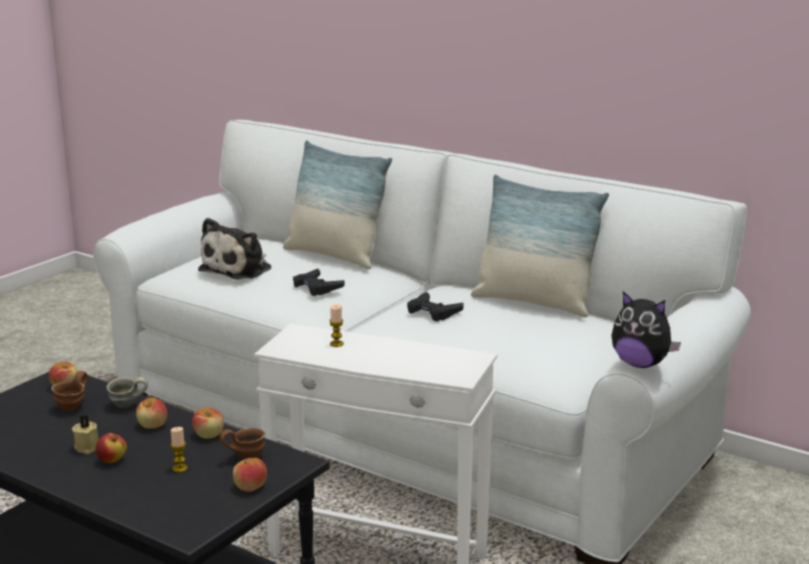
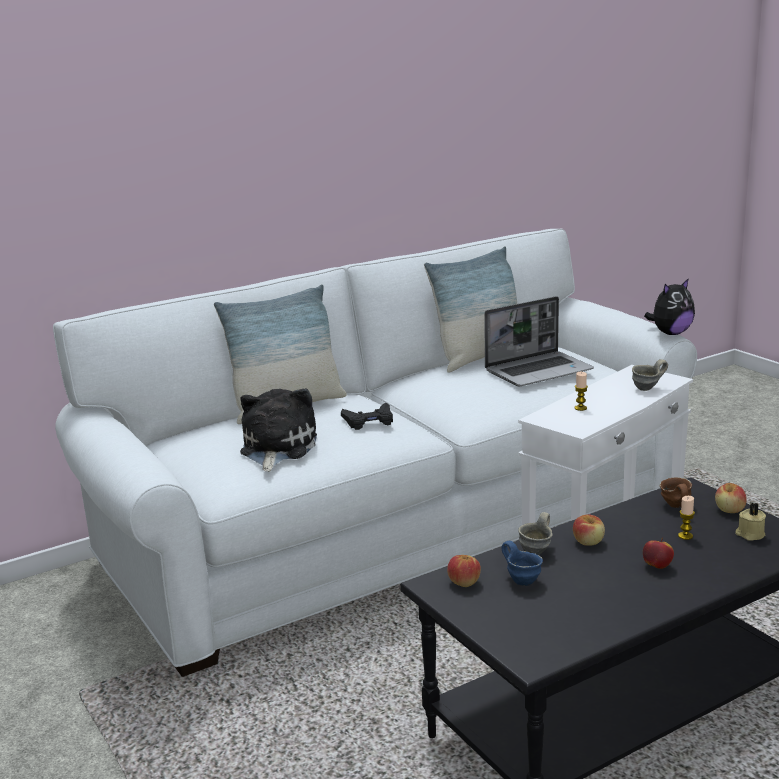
camera: 65 degrees left, 0 degrees up
brown mug [51,371,88,411] -> blue mug [501,541,543,586]
beige candle [72,415,99,454] -> beige candle moved to [735,503,766,541]
apple [192,408,224,438] -> none
plush toy [198,218,271,279] -> plush toy turned 135 degrees counterclockwise [240,388,317,472]
black game controller [407,292,463,321] -> none
none -> laptop [484,296,594,386]
none -> grey mug [632,359,668,391]

